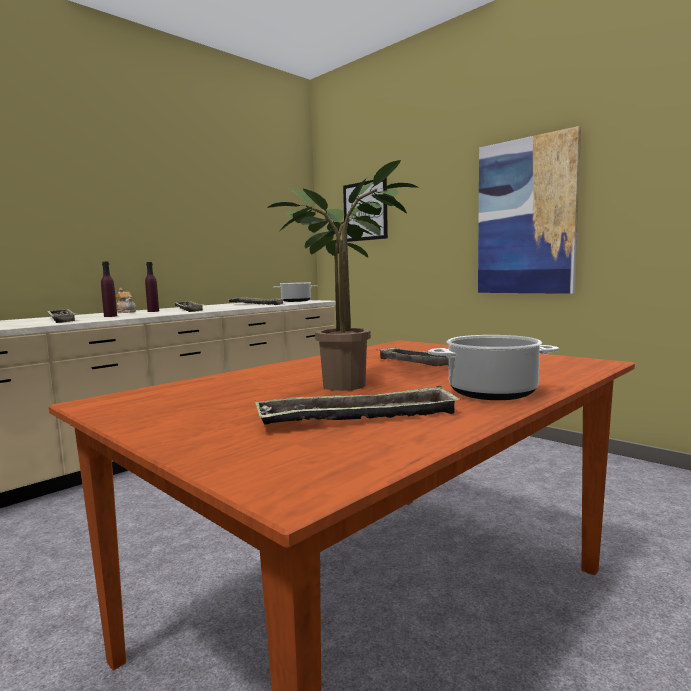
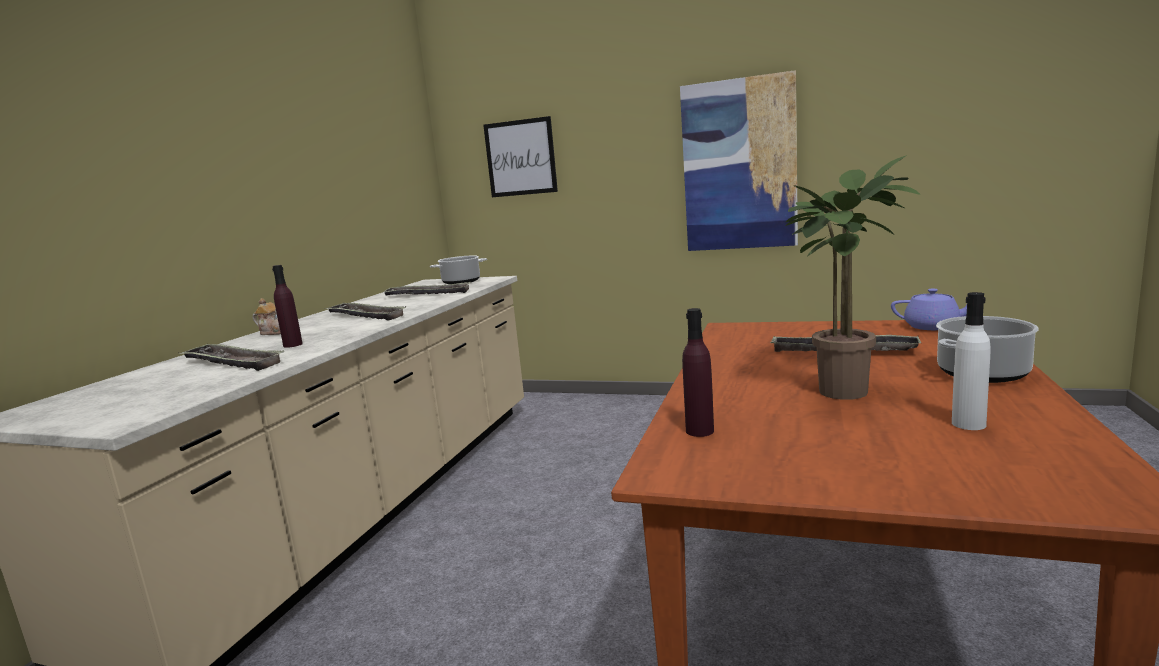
camera: 25 degrees left, 5 degrees up
purple bottle [145,262,159,312] -> purple bottle moved to [682,308,714,437]
tray [255,386,461,425] -> white bottle [952,292,991,430]
none -> purple teapot [891,289,967,330]

